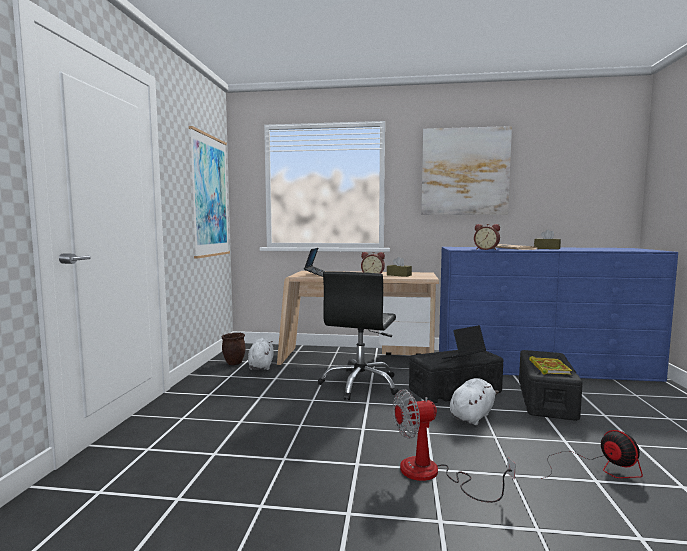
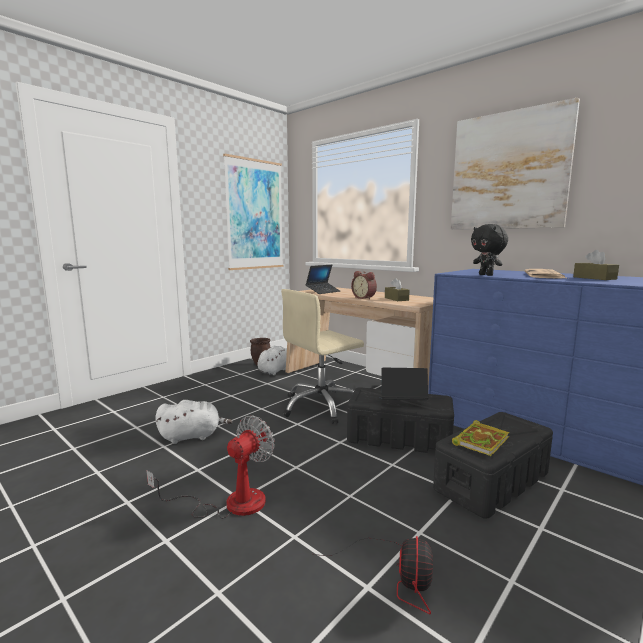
camera: 35 degrees right, 5 degrees up
black office chair [318,271,399,400] -> beige office chair [281,289,364,424]
fan [393,389,516,503] -> fan turned 105 degrees clockwise [146,415,275,519]
white plush toy [450,378,499,425] -> white plush toy moved to [156,400,232,444]
alarm clock [474,224,500,250] -> black plush toy [471,224,508,276]

